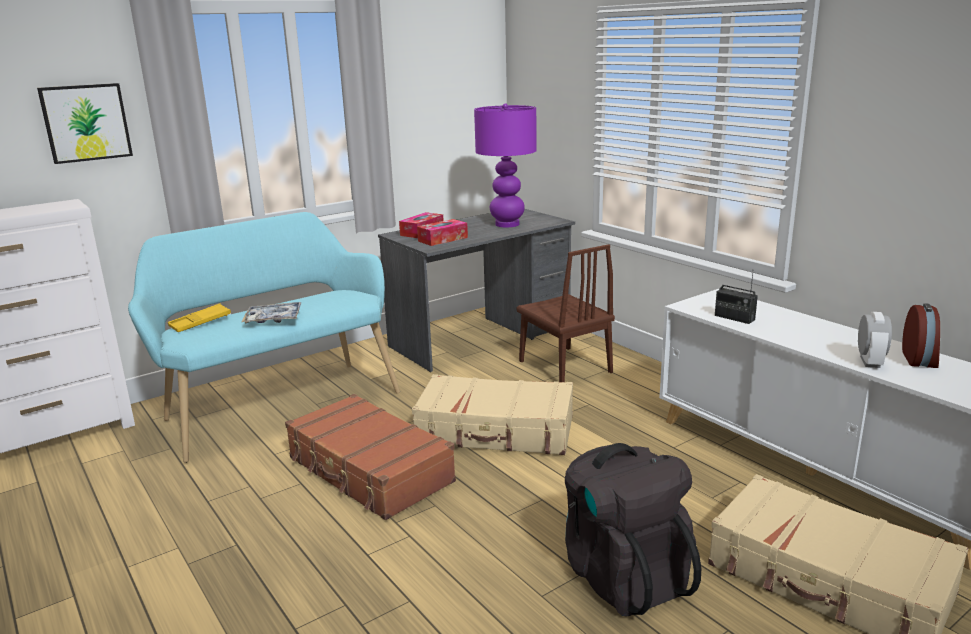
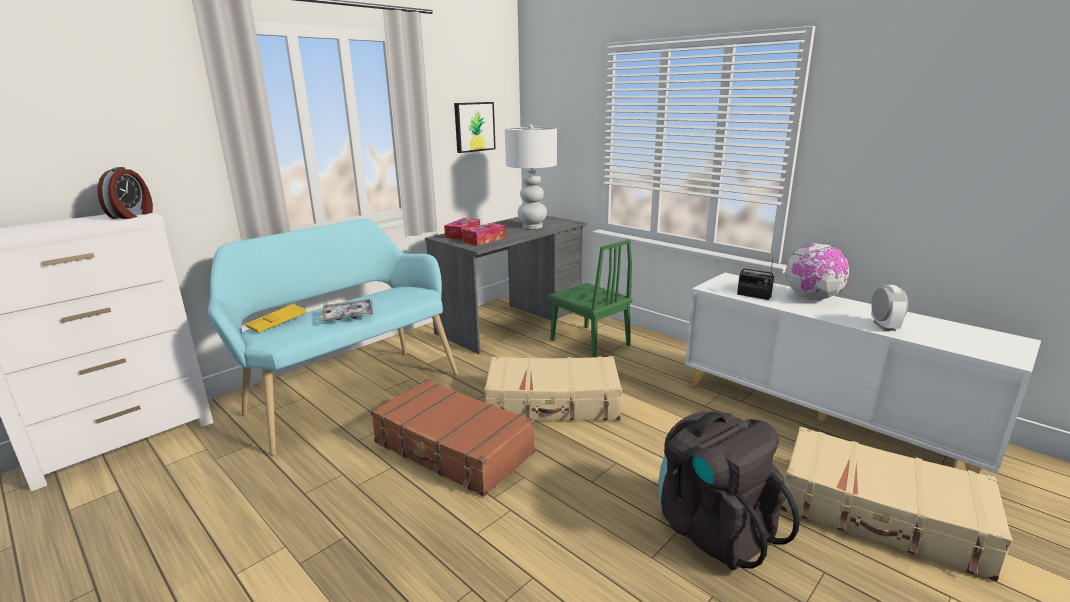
camera: 10 degrees left, 0 degrees up
picture [37,83,133,164] -> picture moved to [454,102,496,153]
purple table lamp [474,103,537,227] -> white table lamp [505,124,557,229]
brown chair [517,244,615,382] -> green chair [548,240,632,357]
alarm clock [902,303,940,368] -> alarm clock moved to [98,167,153,219]
none -> globe [785,243,850,300]

